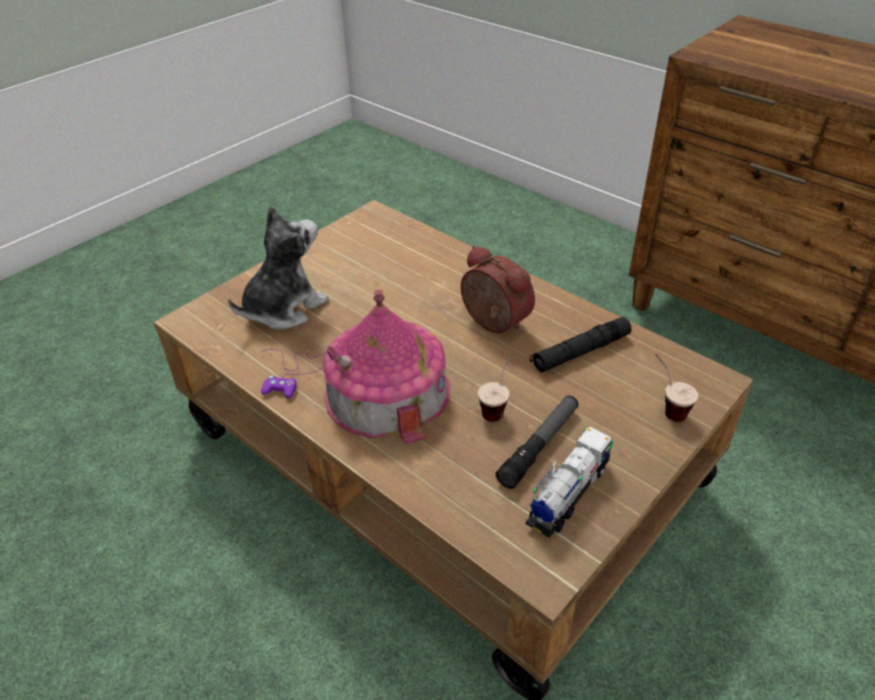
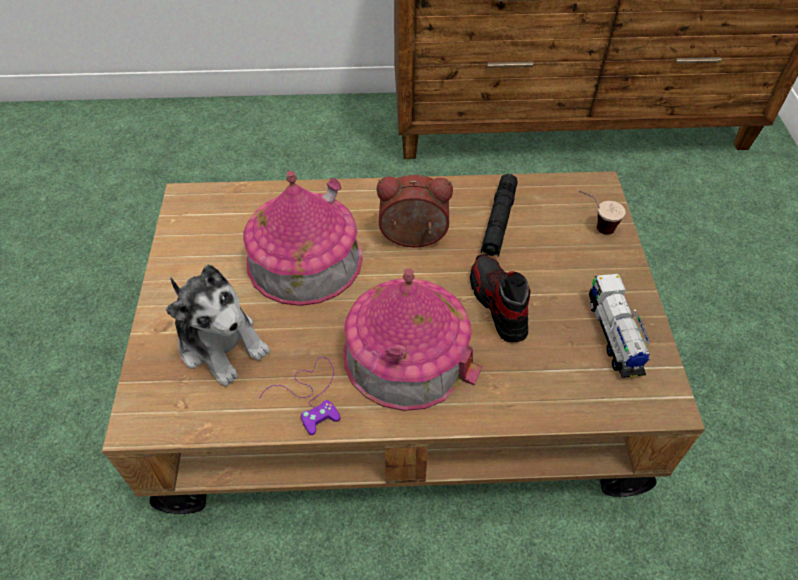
camera: 45 degrees left, 10 degrees up
plush toy [228,206,329,330] -> plush toy turned 135 degrees clockwise [166,265,270,387]
cup [478,352,513,422] -> shoe [470,254,531,342]
flashlight [496,395,578,489] -> none
none -> toy house [243,171,363,306]

